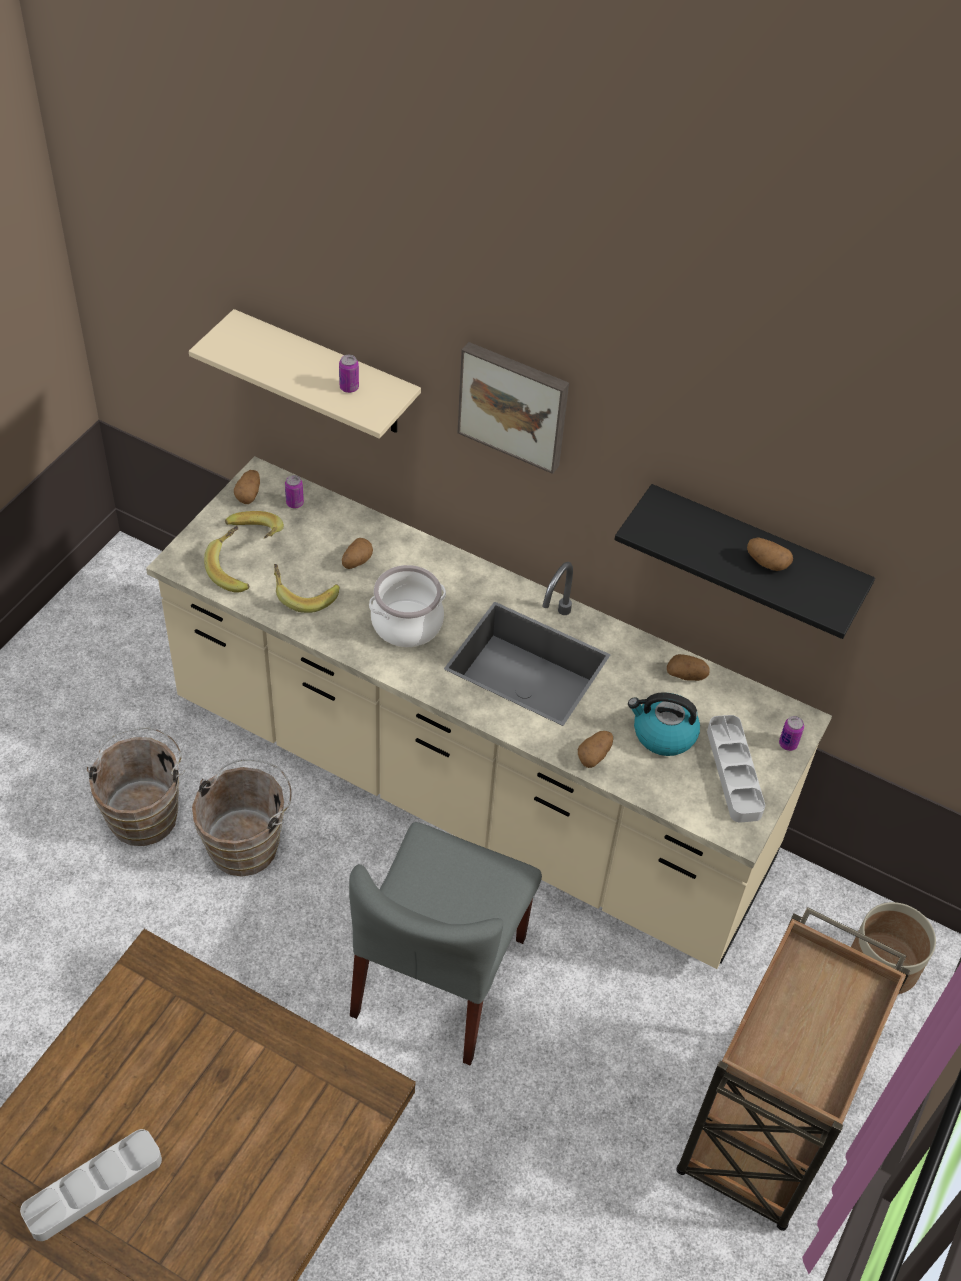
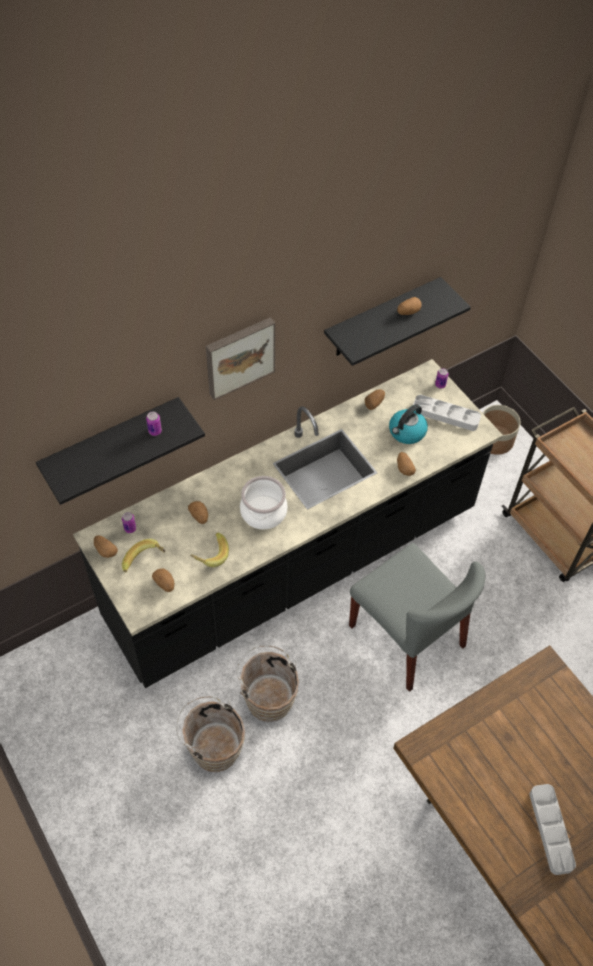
camera: 60 degrees left, 5 degrees up
beige counter [146,456,832,969] -> black counter [73,359,503,688]
beige shelf [189,309,421,439] -> black shelf [36,397,205,505]
banana [204,526,250,593] -> potato [152,568,174,592]

